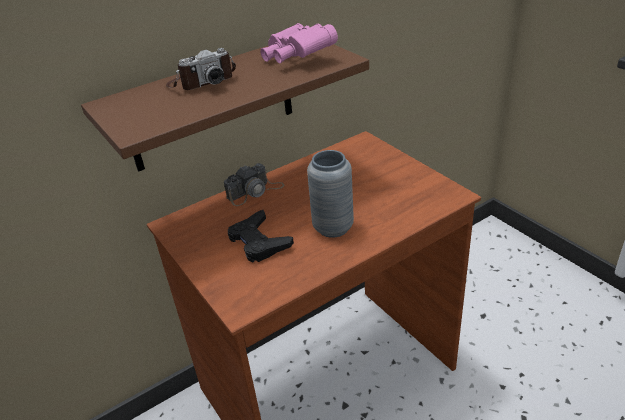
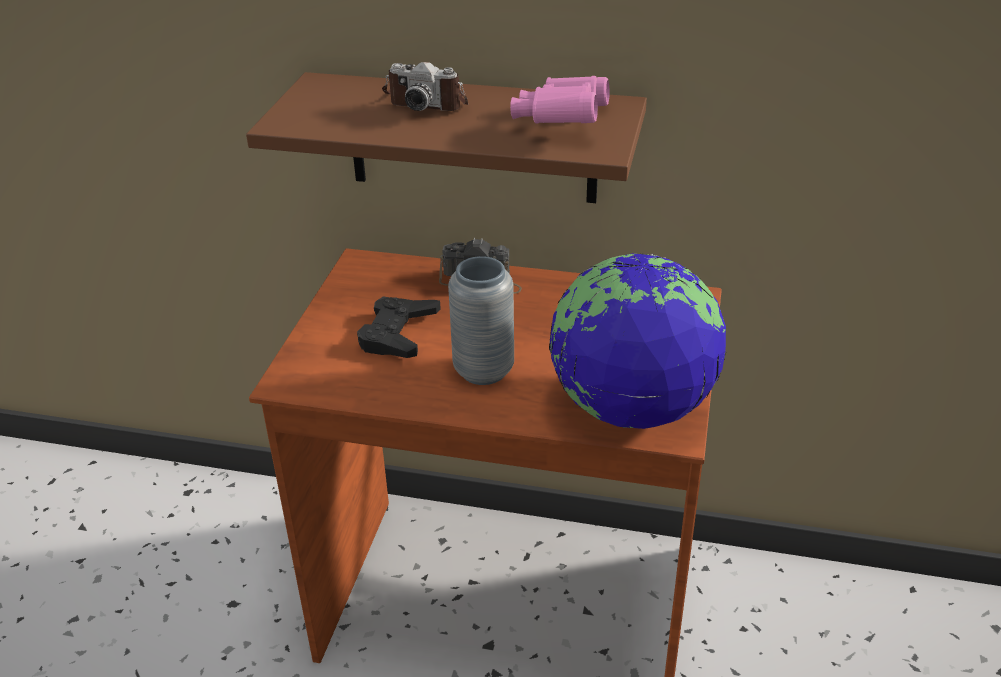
camera: 45 degrees right, 0 degrees up
none -> globe [549,253,726,429]

